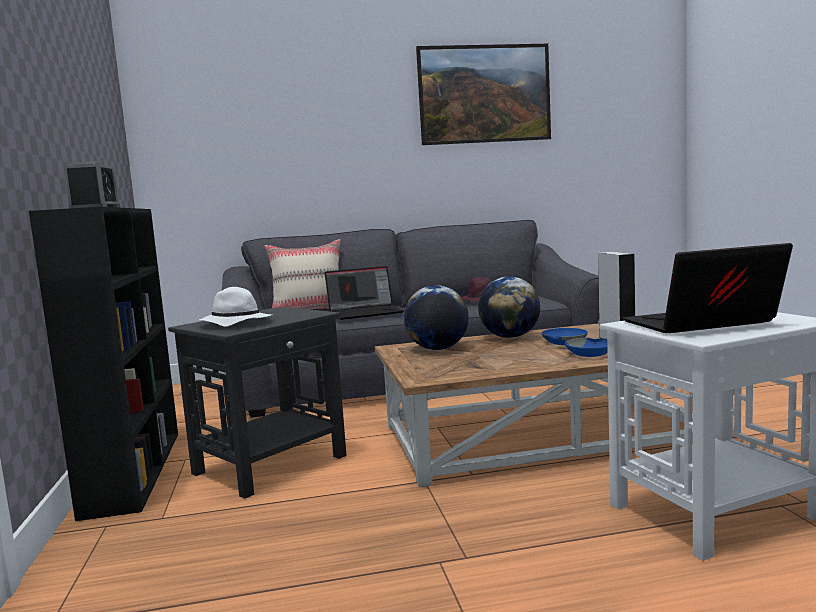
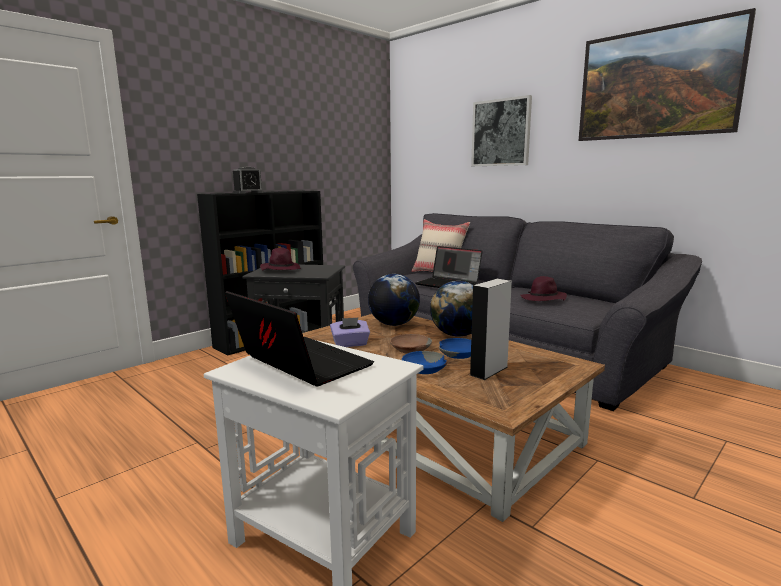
camera: 55 degrees right, 5 degrees up
white hat [199,287,272,327] -> purple hat [260,247,301,271]
none -> purple tissue box [330,317,370,347]
none -> brown bowl [390,334,432,354]
none -> picture [471,95,532,166]

